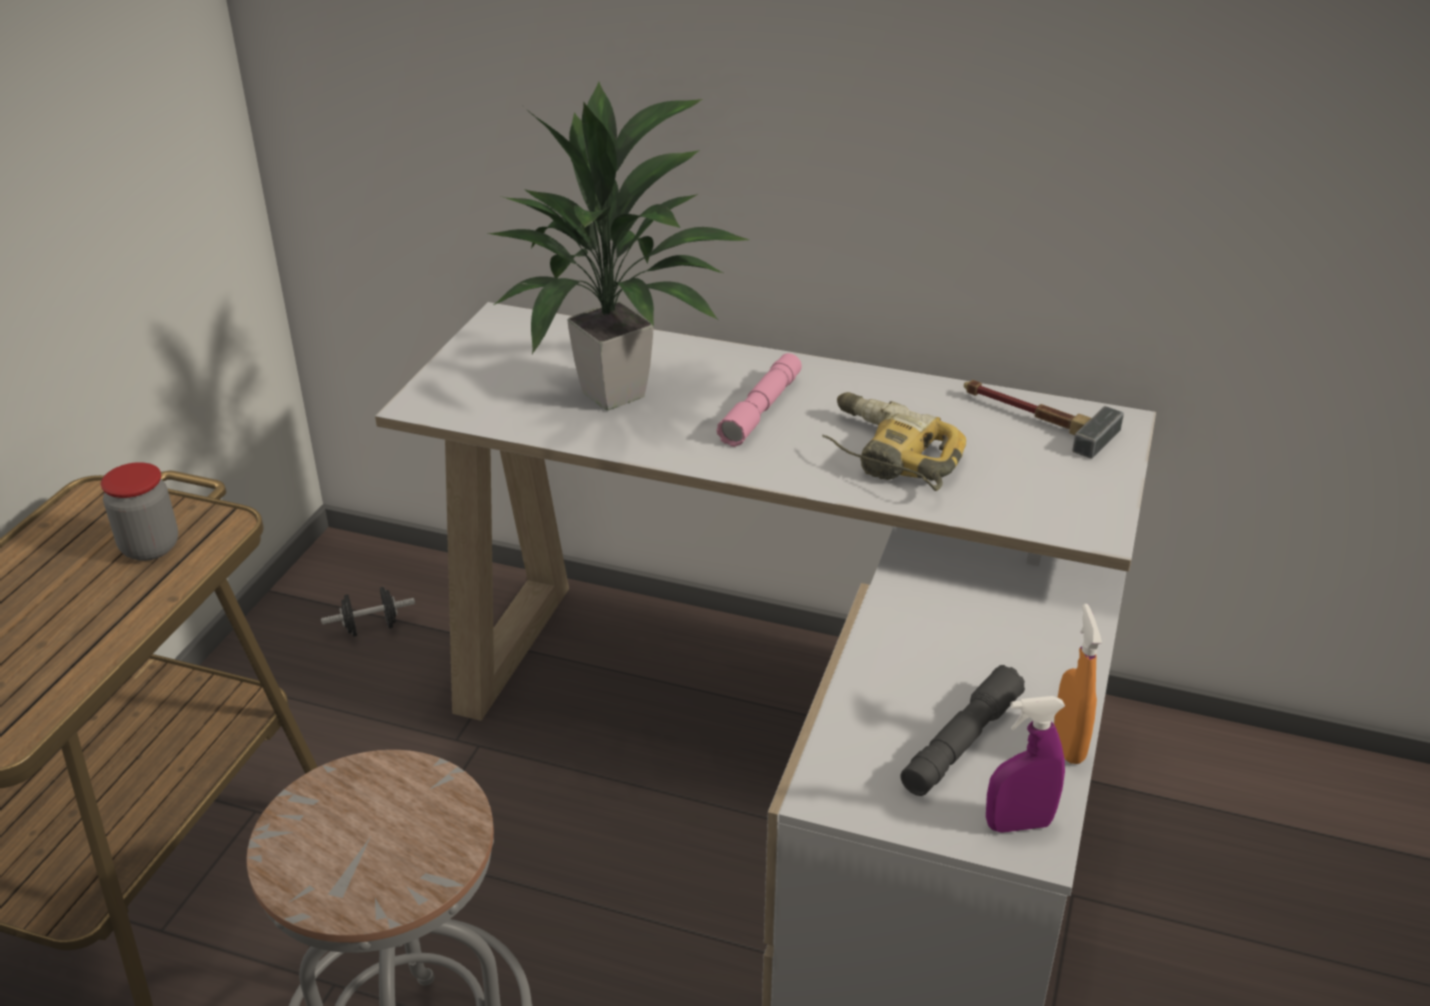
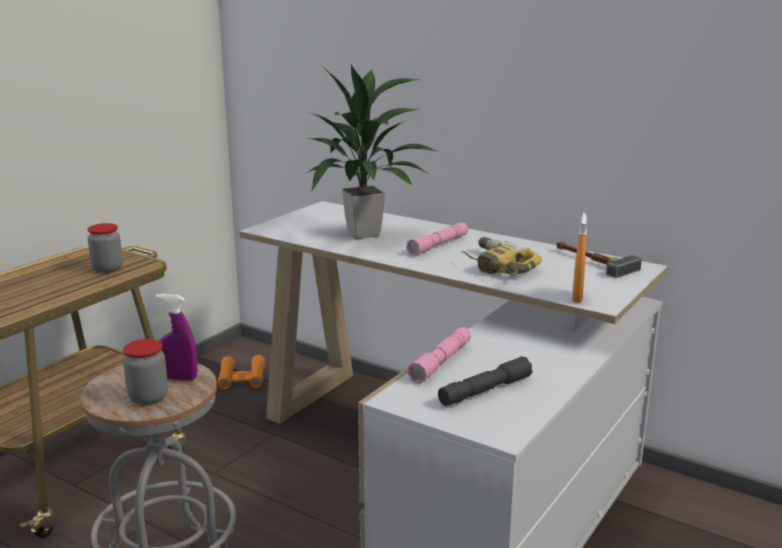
camera: 15 degrees right, 15 degrees down
black dumbbell [321,587,415,637] -> orange binoculars [218,355,265,389]
purple spray bottle [986,696,1065,833] -> purple spray bottle moved to [156,294,198,380]
orange spray bottle [1054,604,1102,764] -> orange spray bottle moved to [572,213,587,303]
none -> jar [123,339,168,405]
none -> pink flashlight [407,327,471,383]

